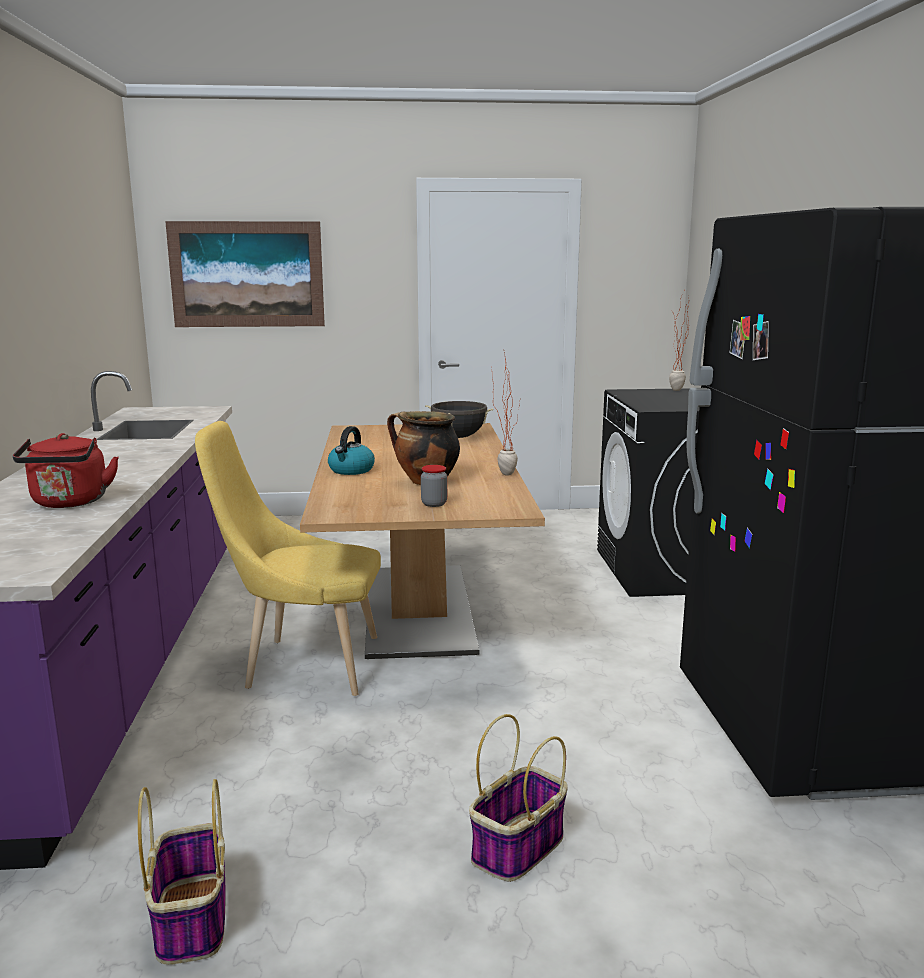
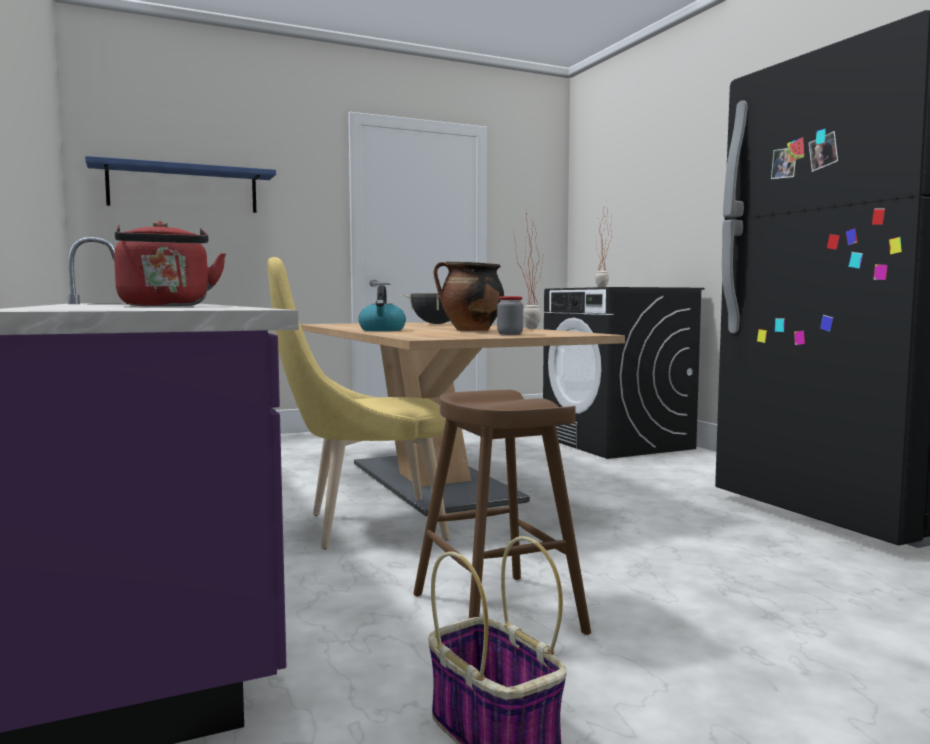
camera: 20 degrees left, 10 degrees down
picture [165,221,325,327] -> blue shelf [85,156,276,213]
basket [469,714,568,882] -> none
none -> brown stool [413,390,591,635]

